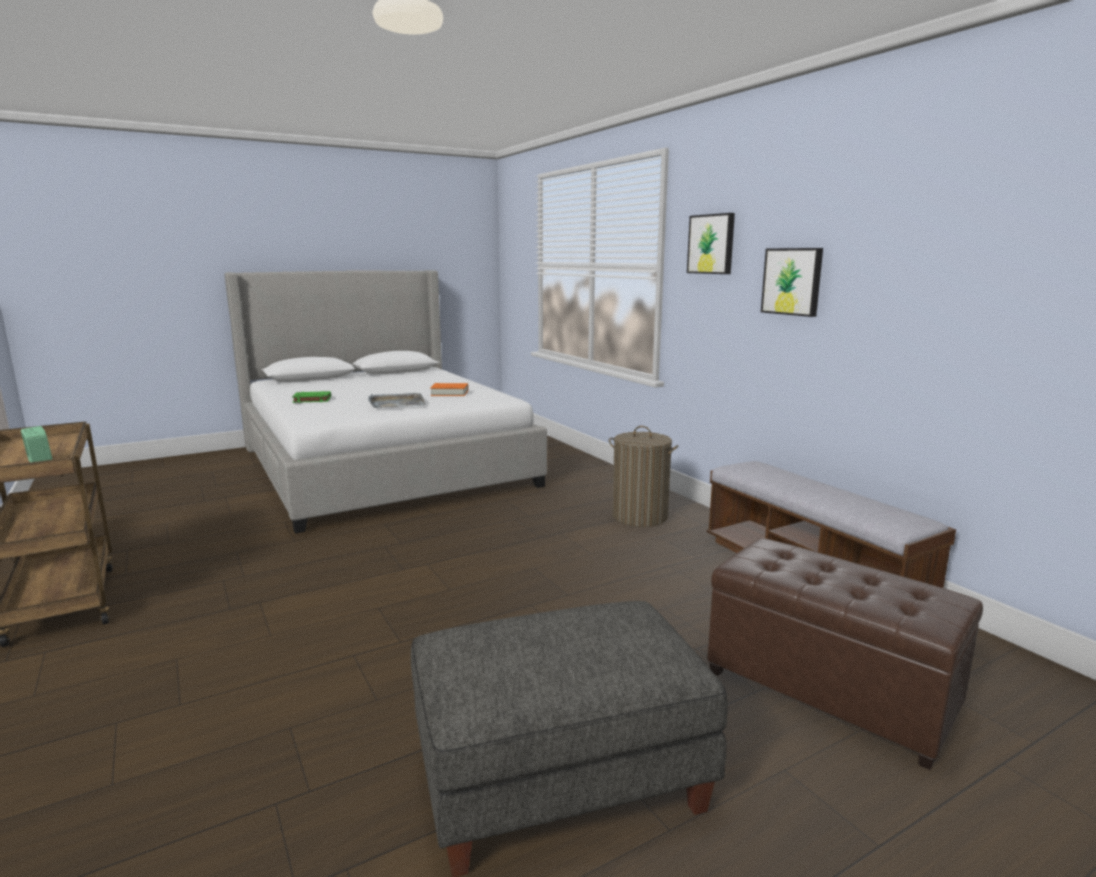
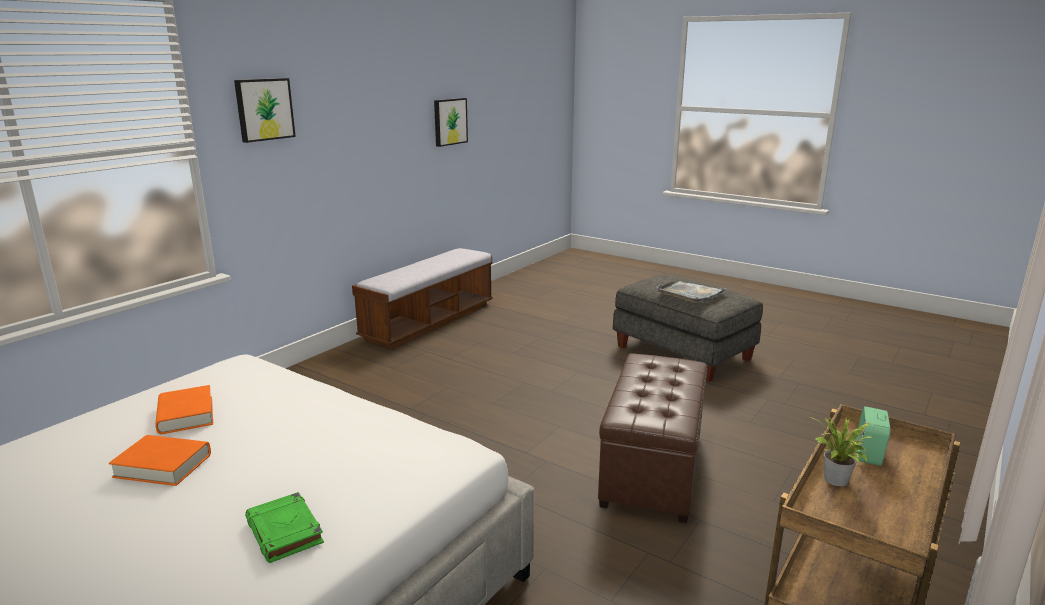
camera: 115 degrees left, 5 degrees up
grey tray [368,393,426,408] -> grey tray moved to [656,281,727,302]
laundry basket [609,426,679,527] -> none
brown ottoman [707,538,983,770] -> brown ottoman moved to [598,353,707,523]
picture [761,248,823,317] -> picture moved to [434,98,468,147]
none -> orange book [109,435,211,486]
none -> potted plant [810,417,874,486]

